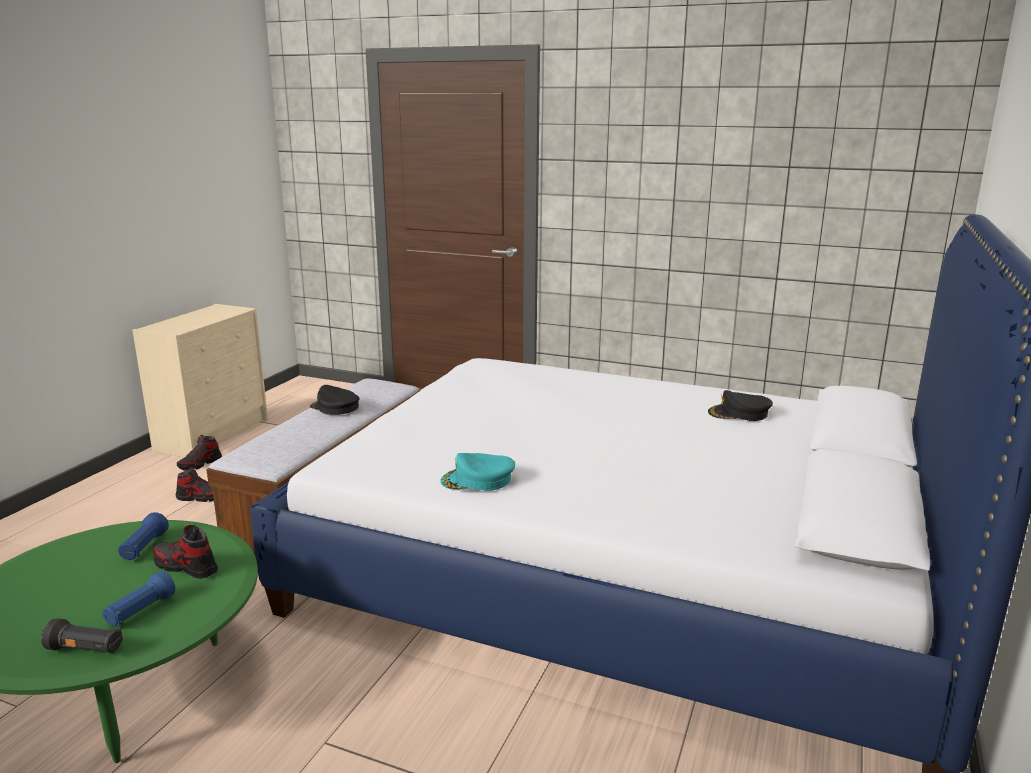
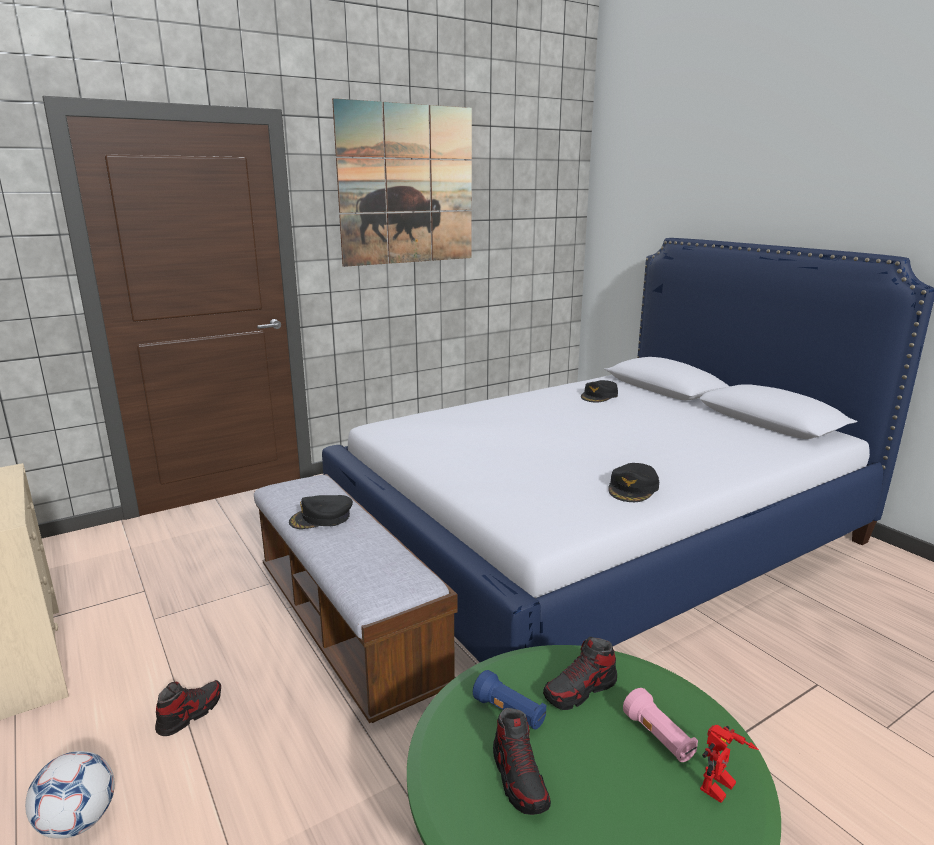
camera: 55 degrees left, 0 degrees up
black flashlight [41,618,123,654] -> toy robot [700,725,759,803]
blue flashlight [102,571,175,627] -> pink flashlight [623,688,698,762]
shoe [177,435,222,471] -> shoe moved to [493,708,551,815]
turquoise cap [440,453,515,491] -> black cap [608,463,659,502]
none -> football [25,751,115,839]
none -> picture [332,98,472,267]

